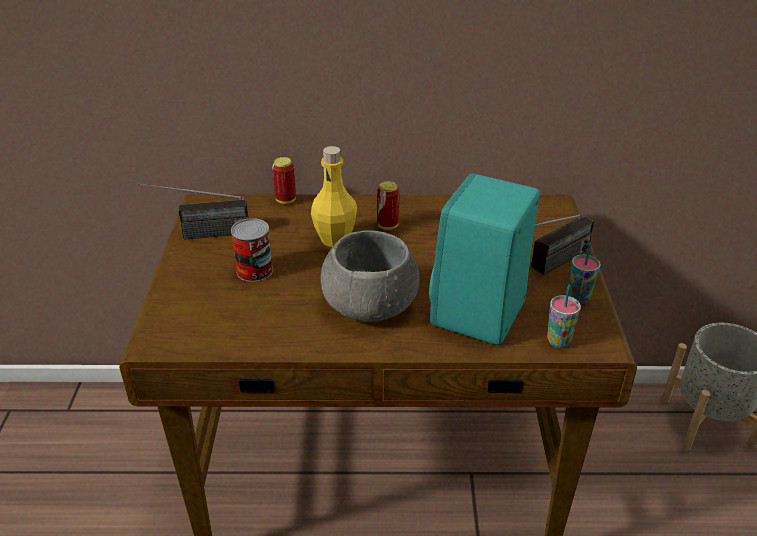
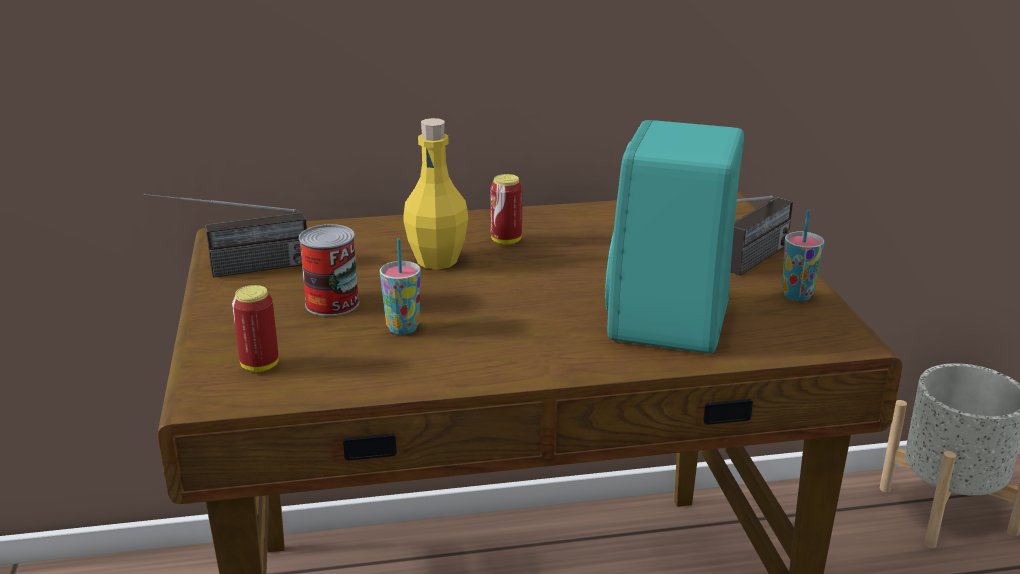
camera: 10 degrees left, 10 degrees down
can [272,157,296,204] -> can moved to [232,285,279,372]
grey bowl [321,231,419,322] -> none
cup [547,285,581,348] -> cup moved to [380,239,421,335]

